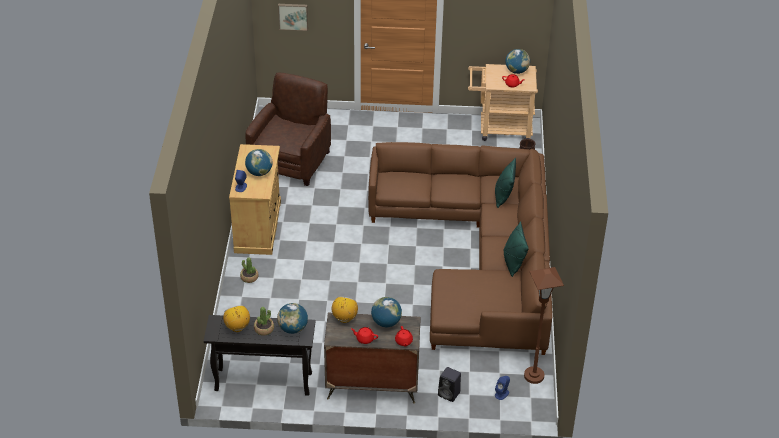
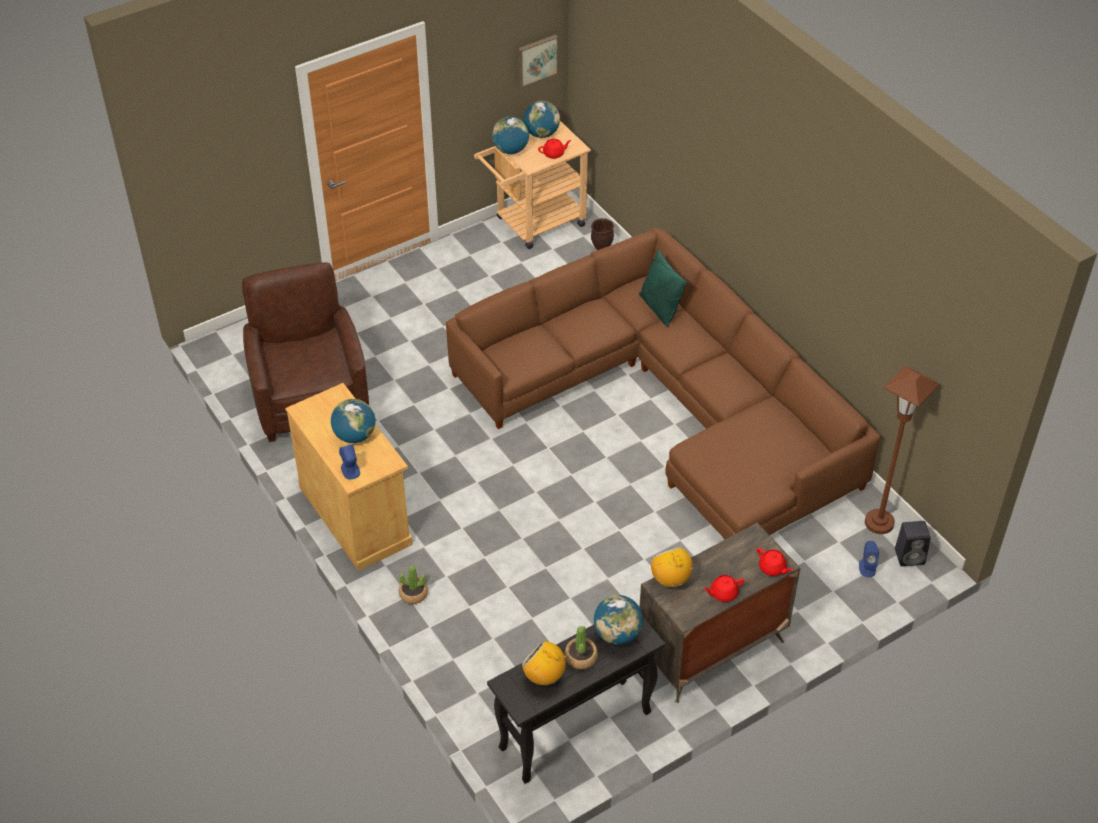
camera: 35 degrees left, 5 degrees up
picture [278,4,308,31] -> picture moved to [518,35,558,87]
globe [371,297,402,327] -> globe moved to [492,117,529,154]
black speaker [438,367,461,402] -> black speaker moved to [895,521,930,566]
green pillow [504,221,529,277] -> none

